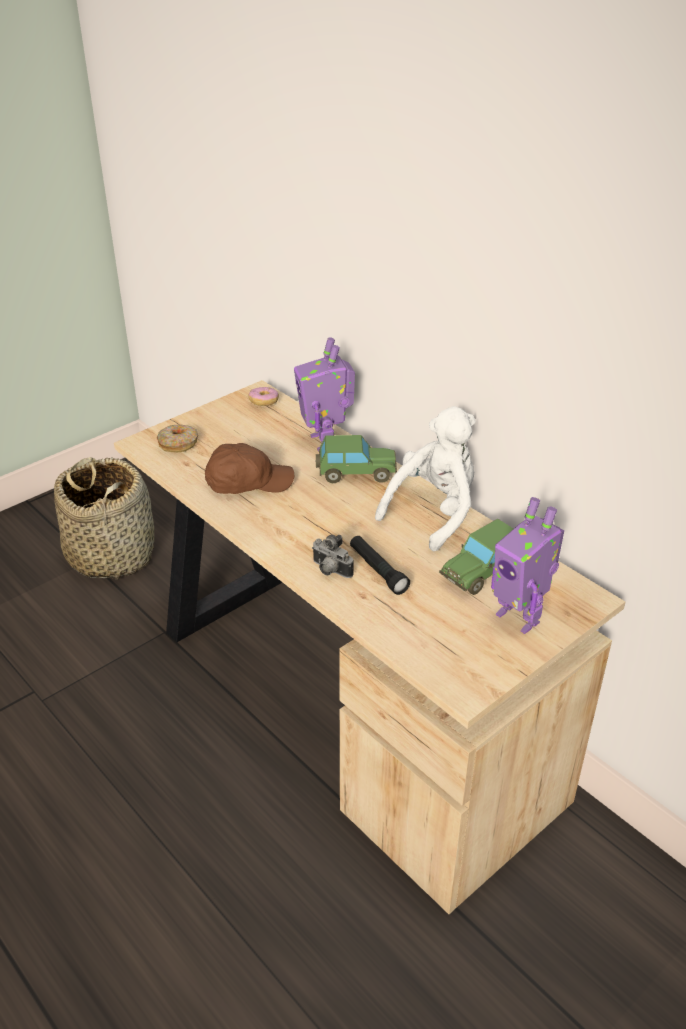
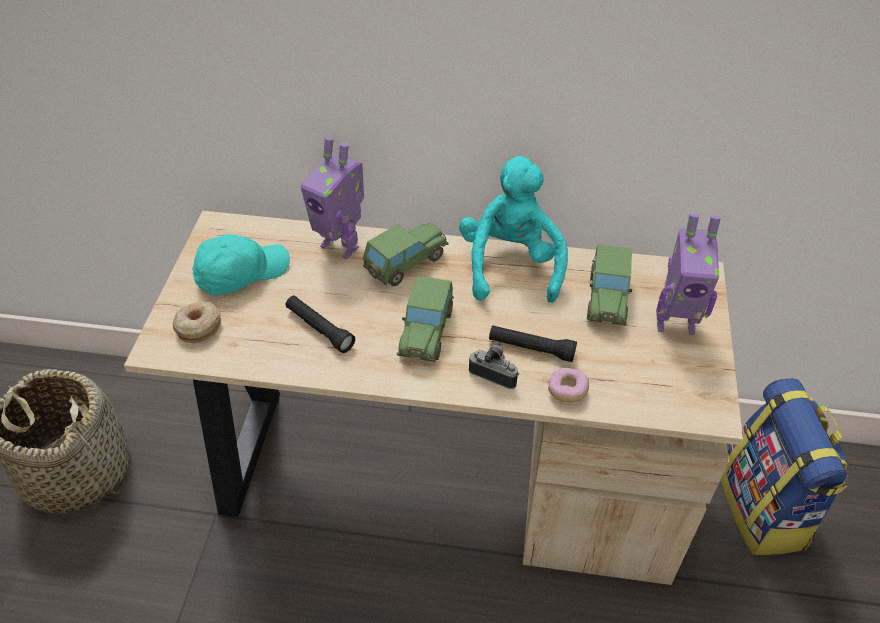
camera: 40 degrees left, 10 degrees up
brown cap [205,443,294,494] -> black flashlight [286,295,355,353]
donut [249,387,279,406] -> donut moved to [548,368,589,403]
camera [312,535,354,578] -> camera turned 150 degrees counterclockwise [469,342,519,389]
white plush toy [375,406,476,551] -> turquoise plush toy [459,156,568,303]
none -> turquoise cap [192,234,290,296]
none -> toy car [397,276,454,362]
none -> backpack [721,379,847,555]

